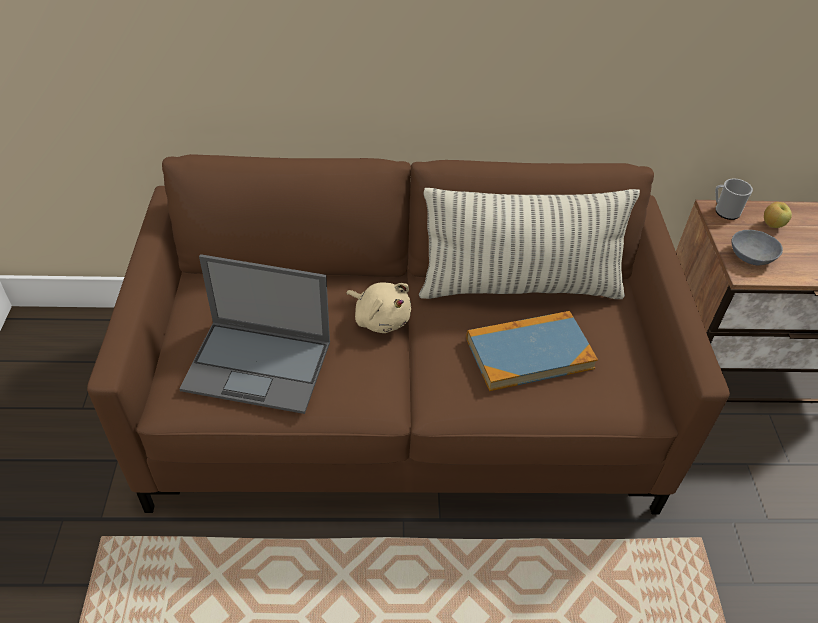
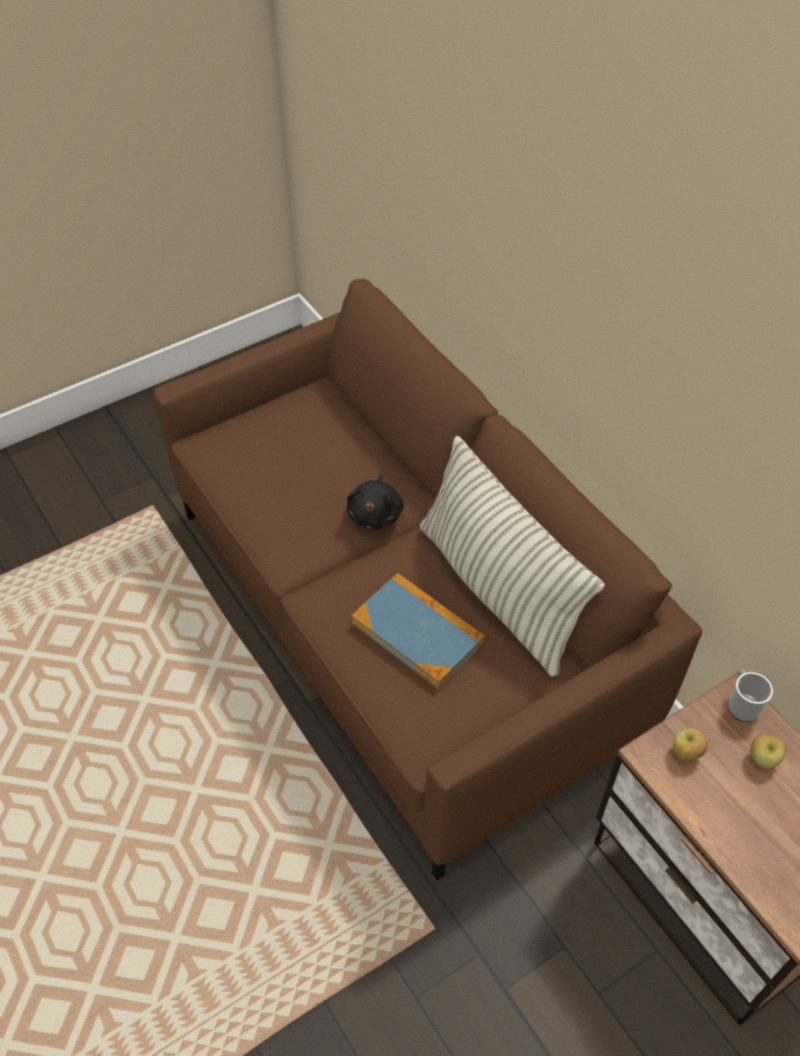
camera: 60 degrees right, 5 degrees up
laptop [179,254,330,414] -> none
beige plush toy [346,282,411,333] -> black plush toy [347,475,404,529]
grey bowl [731,230,783,265] -> apple [673,728,708,761]

